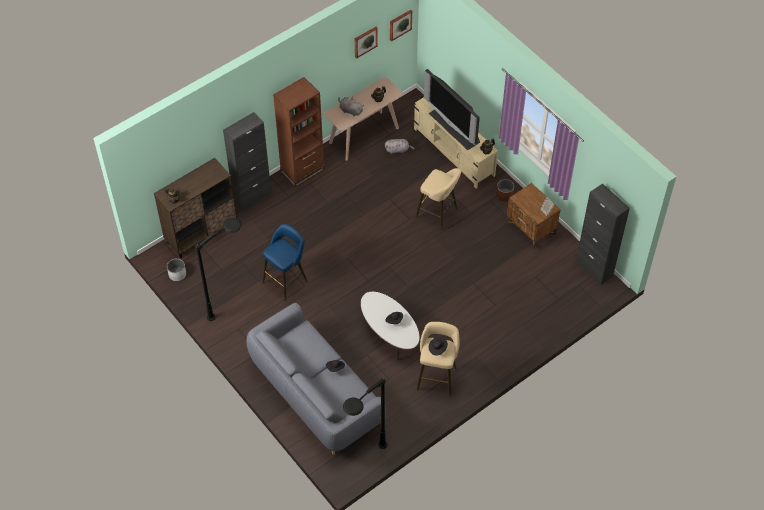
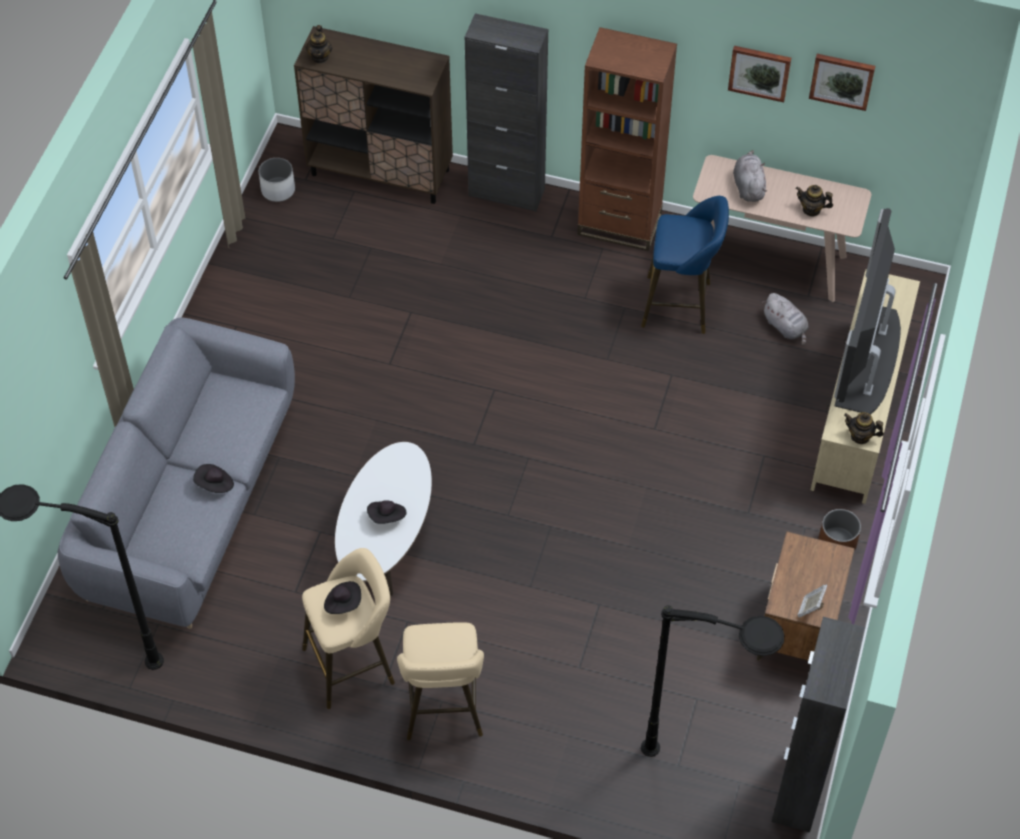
camera: 55 degrees right, 0 degrees up
black floor lamp [195,218,242,321] -> black floor lamp moved to [641,605,785,757]
blue stool [262,224,308,301] -> blue stool moved to [641,196,729,334]
picture [390,10,412,41] -> picture moved to [728,46,791,102]
beige stool [415,168,461,231] -> beige stool moved to [397,622,484,740]

